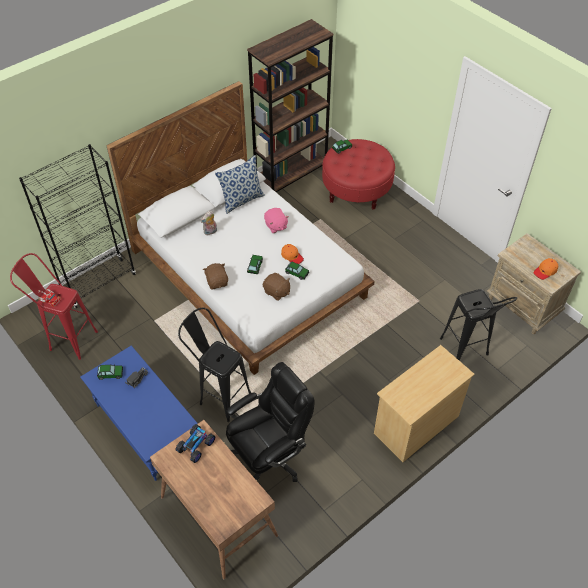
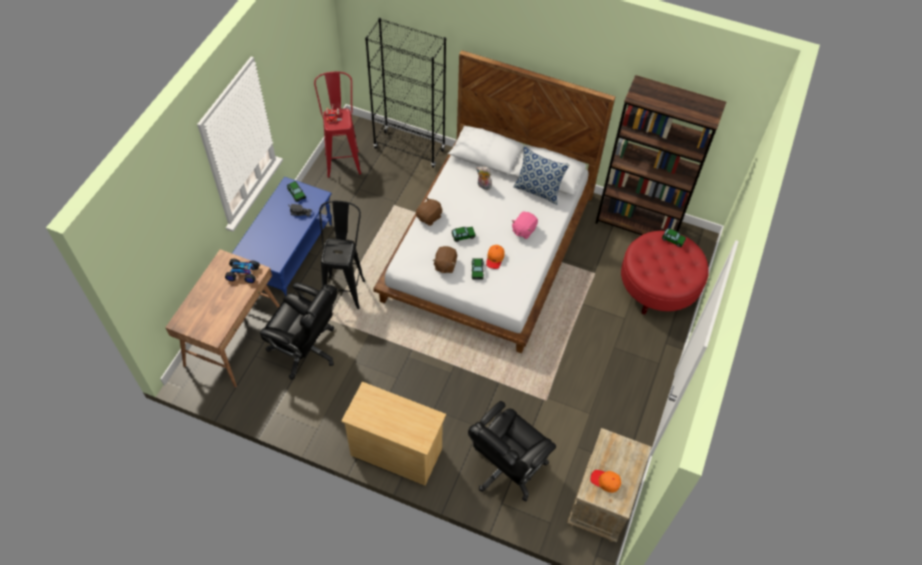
camera: 60 degrees right, 5 degrees up
black stool [440,289,517,360] -> black office chair [468,401,556,501]

